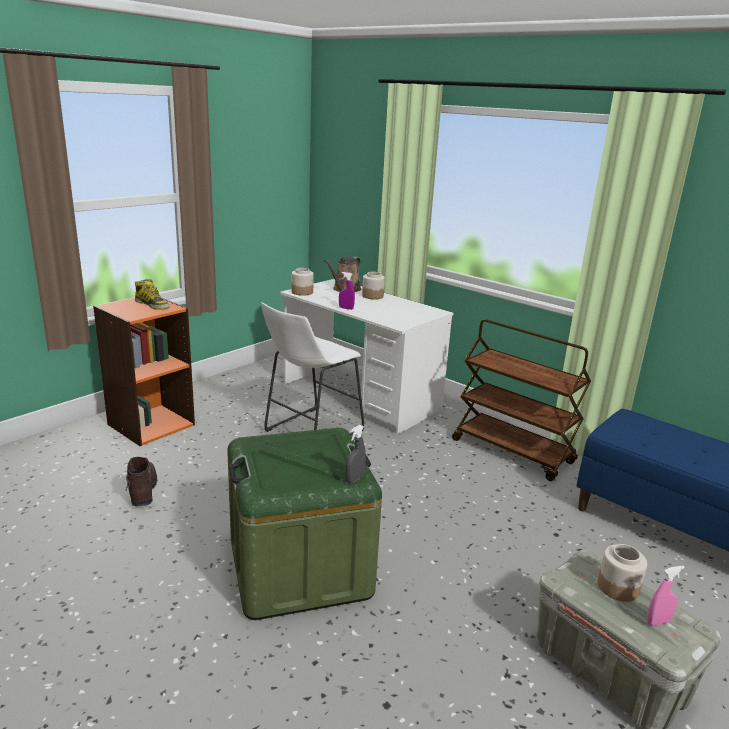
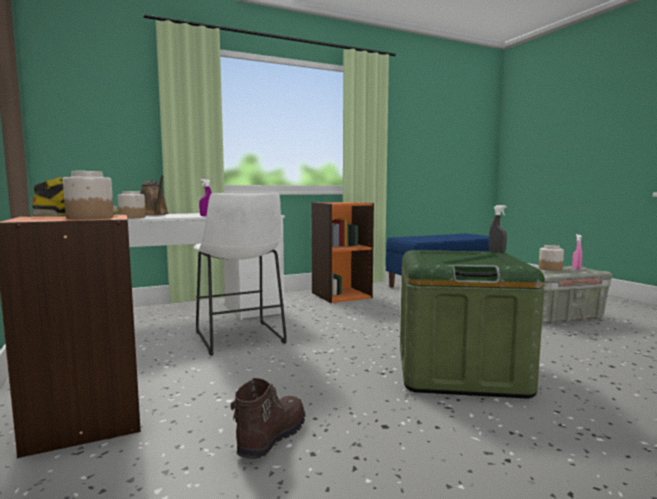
camera: 65 degrees left, 15 degrees down
brown boot [125,457,157,506] -> brown boot turned 105 degrees clockwise [230,378,306,459]
jar [362,272,385,299] -> jar moved to [63,171,114,220]
brown cart [452,319,591,481] -> orange bookcase [311,202,374,303]

